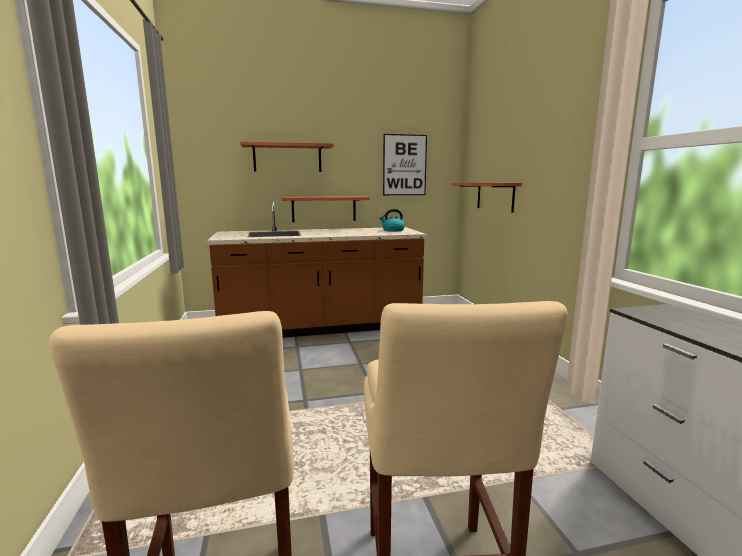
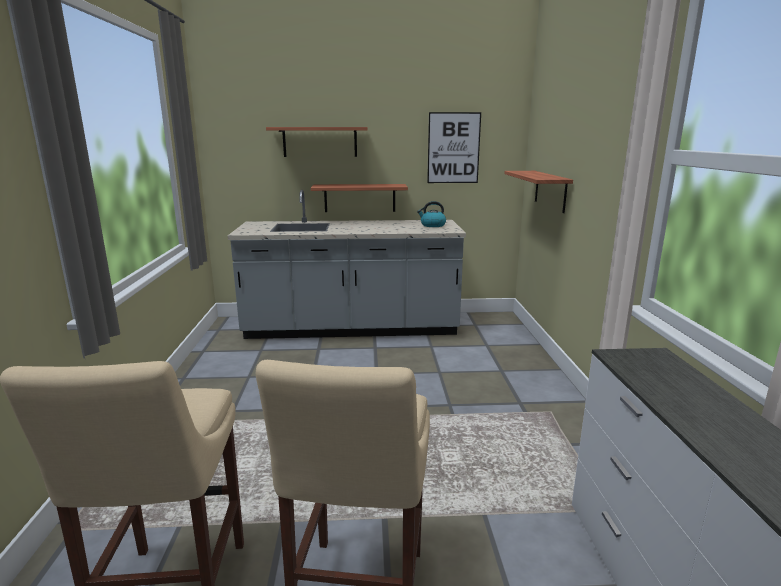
camera: 10 degrees right, 5 degrees up
brown counter [207,200,427,338] -> grey counter [228,190,466,339]

